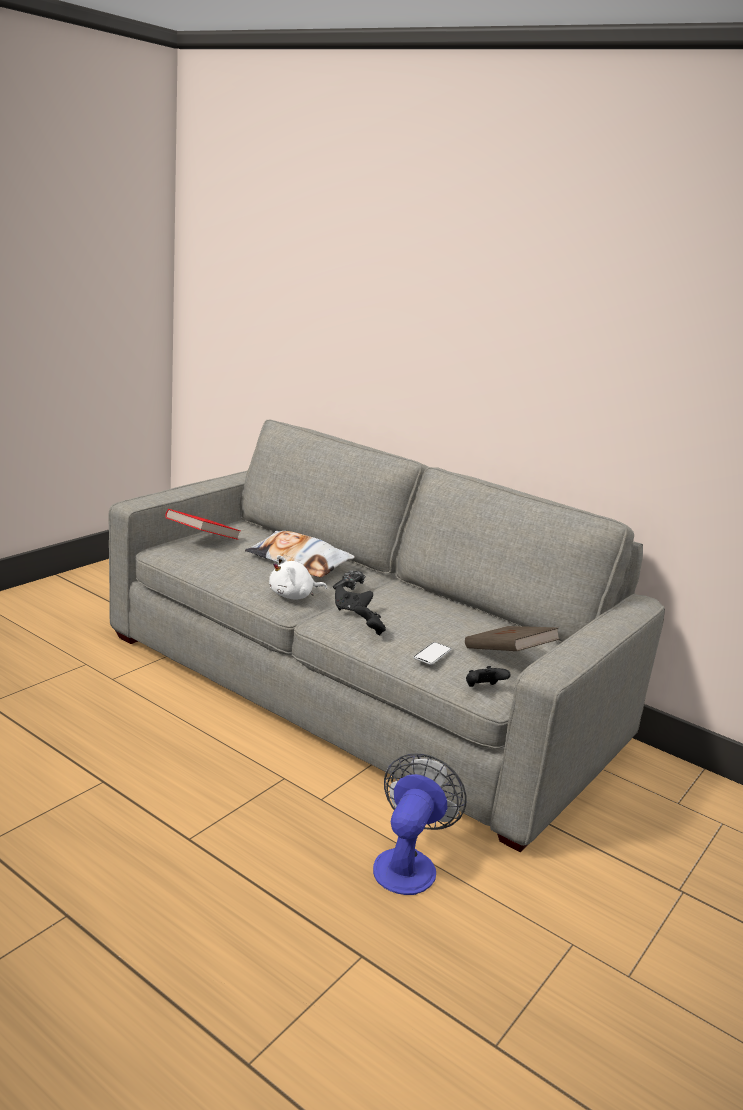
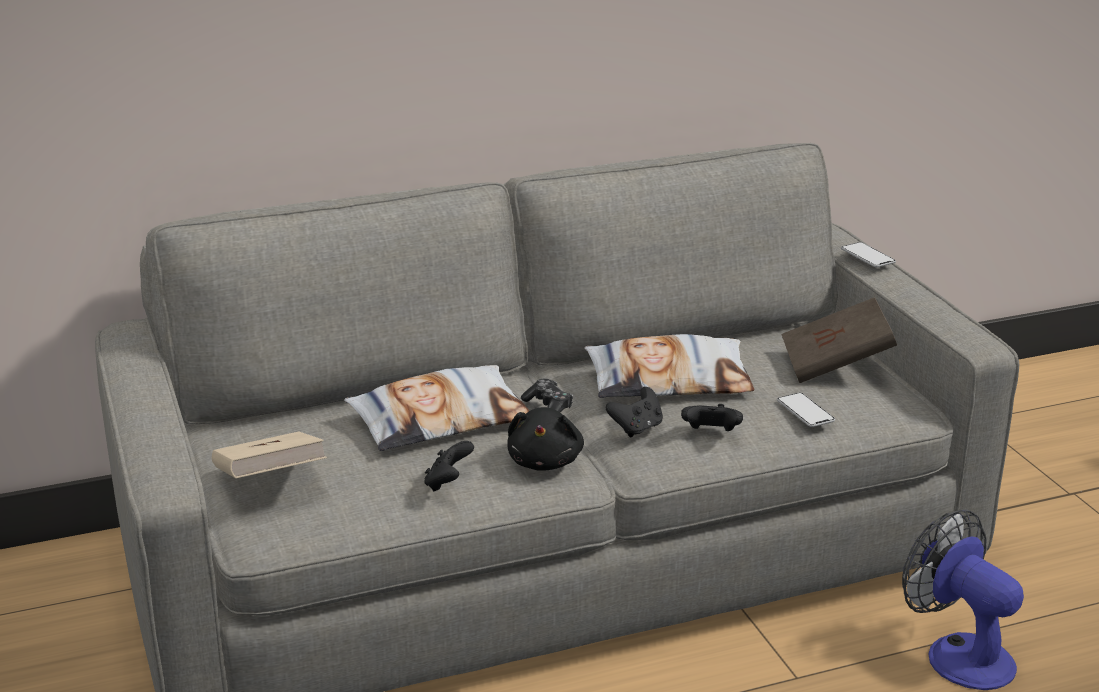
camera: 55 degrees left, 5 degrees up
red book [166,509,240,540] -> beige book [212,432,327,478]
white plush toy [269,555,327,600] -> black plush toy [507,407,584,471]
black game controller [466,666,511,687] -> black game controller moved to [424,441,474,492]
none -> pillow [585,334,755,398]
none -> phone [841,242,896,268]

